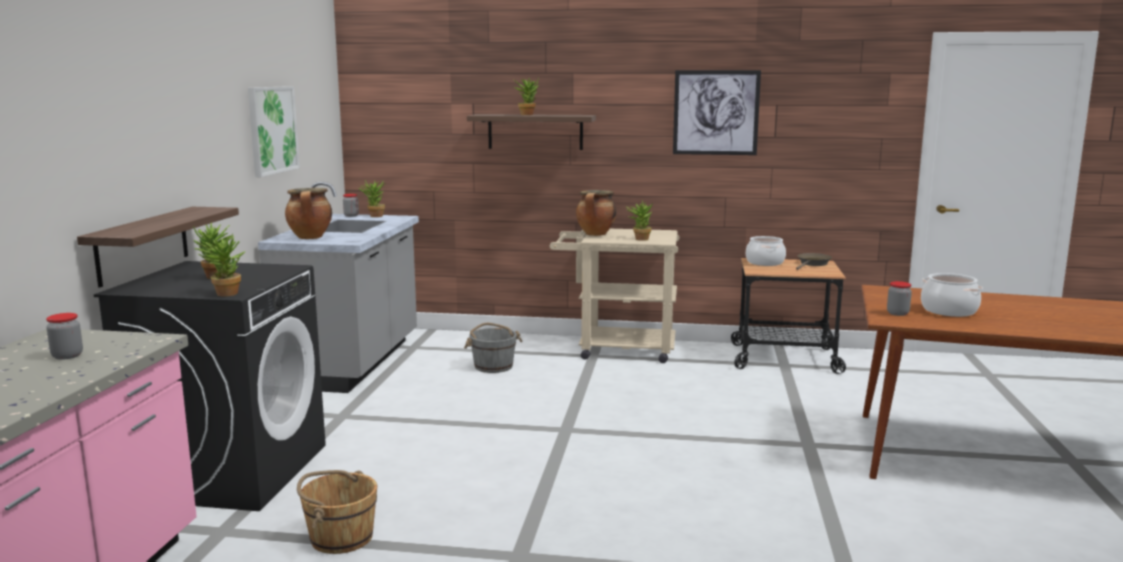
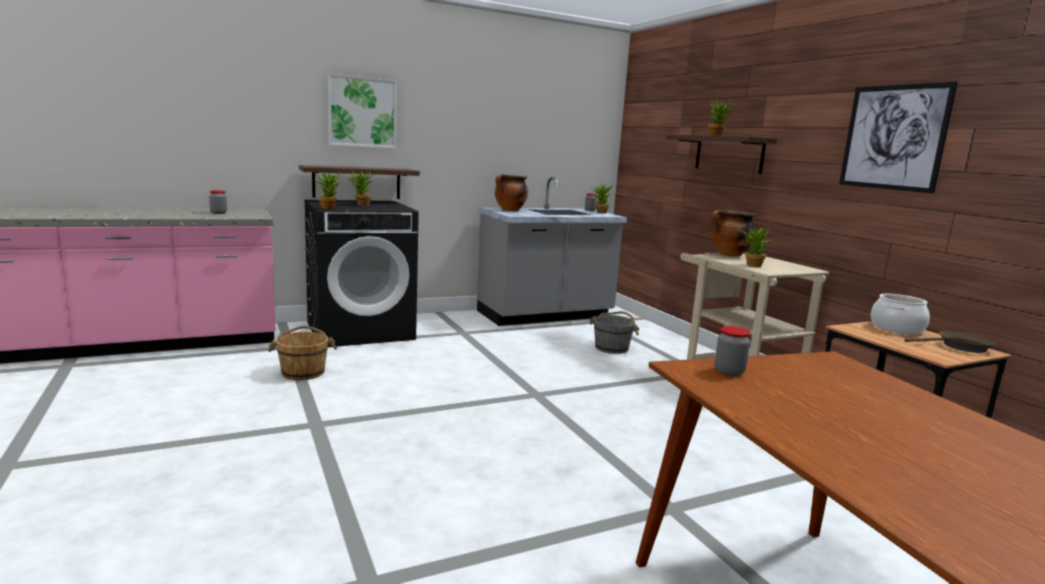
camera: 55 degrees right, 0 degrees up
picture [248,86,300,177] -> picture moved to [327,74,397,148]
cooking pot [921,273,983,317] -> none

